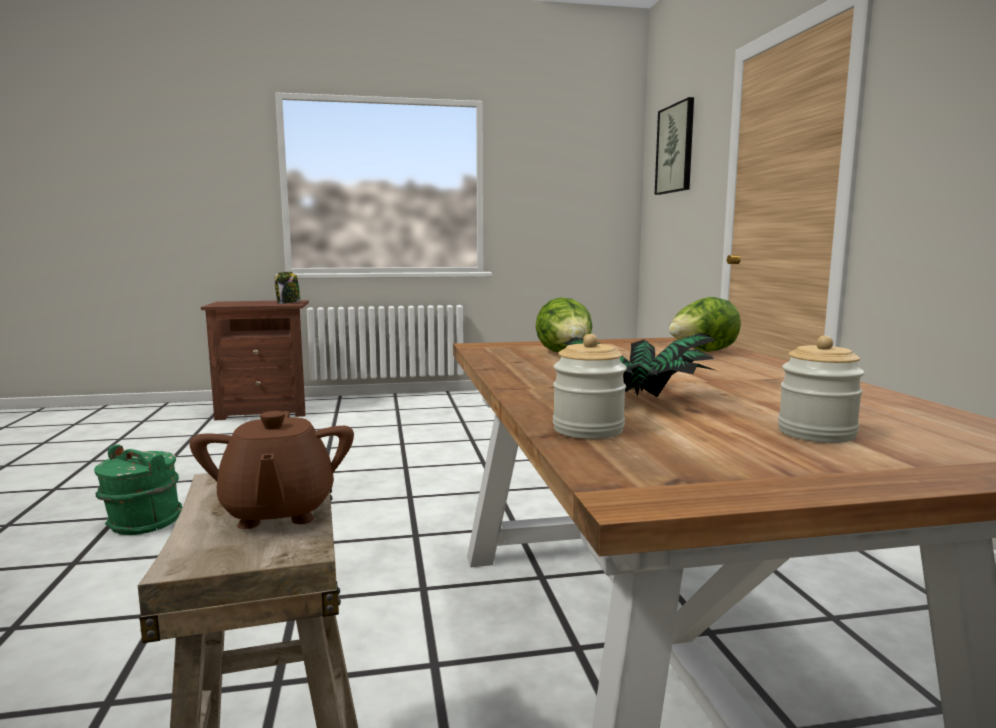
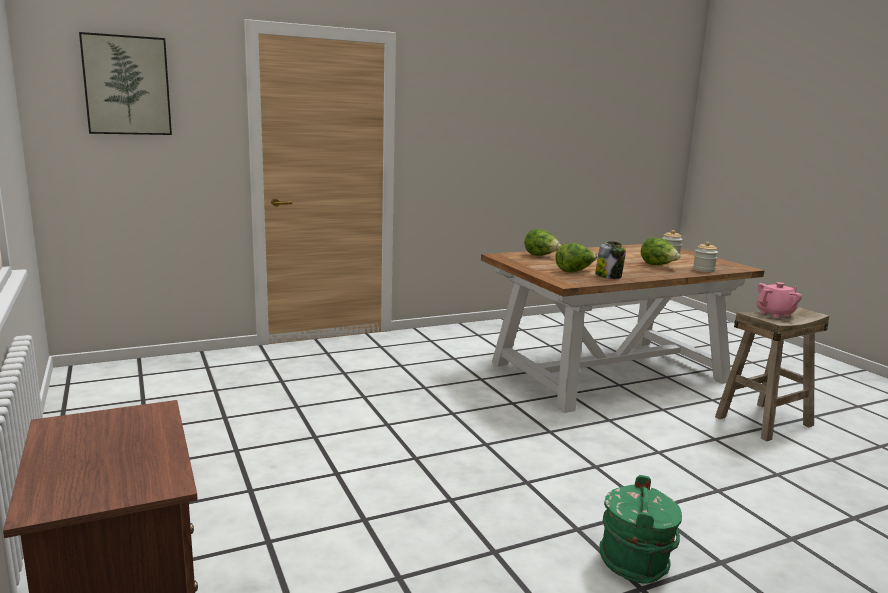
camera: 105 degrees left, 5 degrees up
brown teapot [190,411,354,529] -> pink teapot [756,282,802,318]
jar [274,271,301,304] -> jar moved to [595,241,626,279]
potted plant [563,333,716,397] -> lettuce [641,237,681,265]

